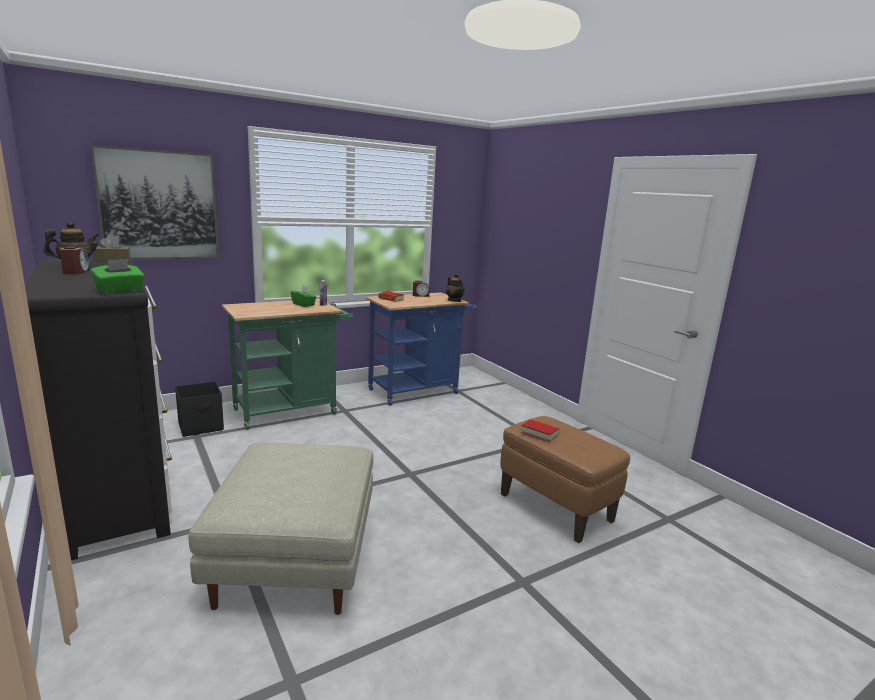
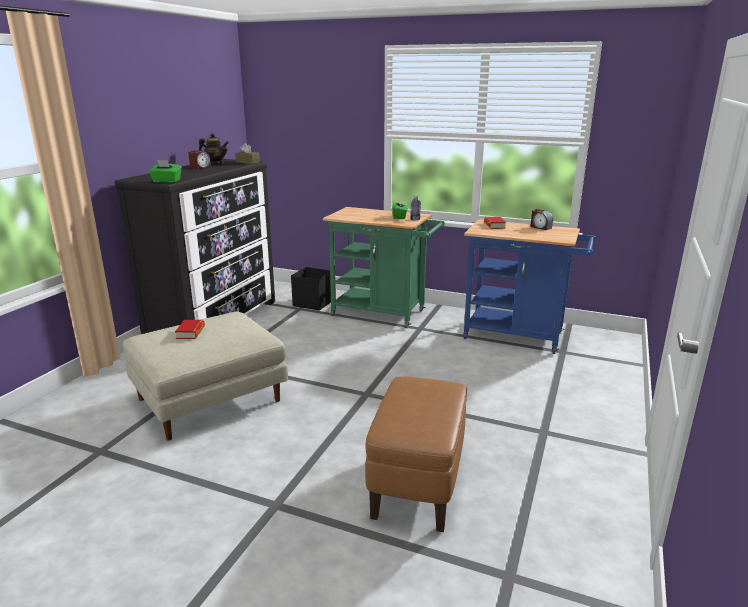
camera: 55 degrees right, 5 degrees up
picture [90,145,219,260] -> none
teapot [446,273,465,302] -> none
book [521,419,559,442] -> book moved to [175,320,205,339]

